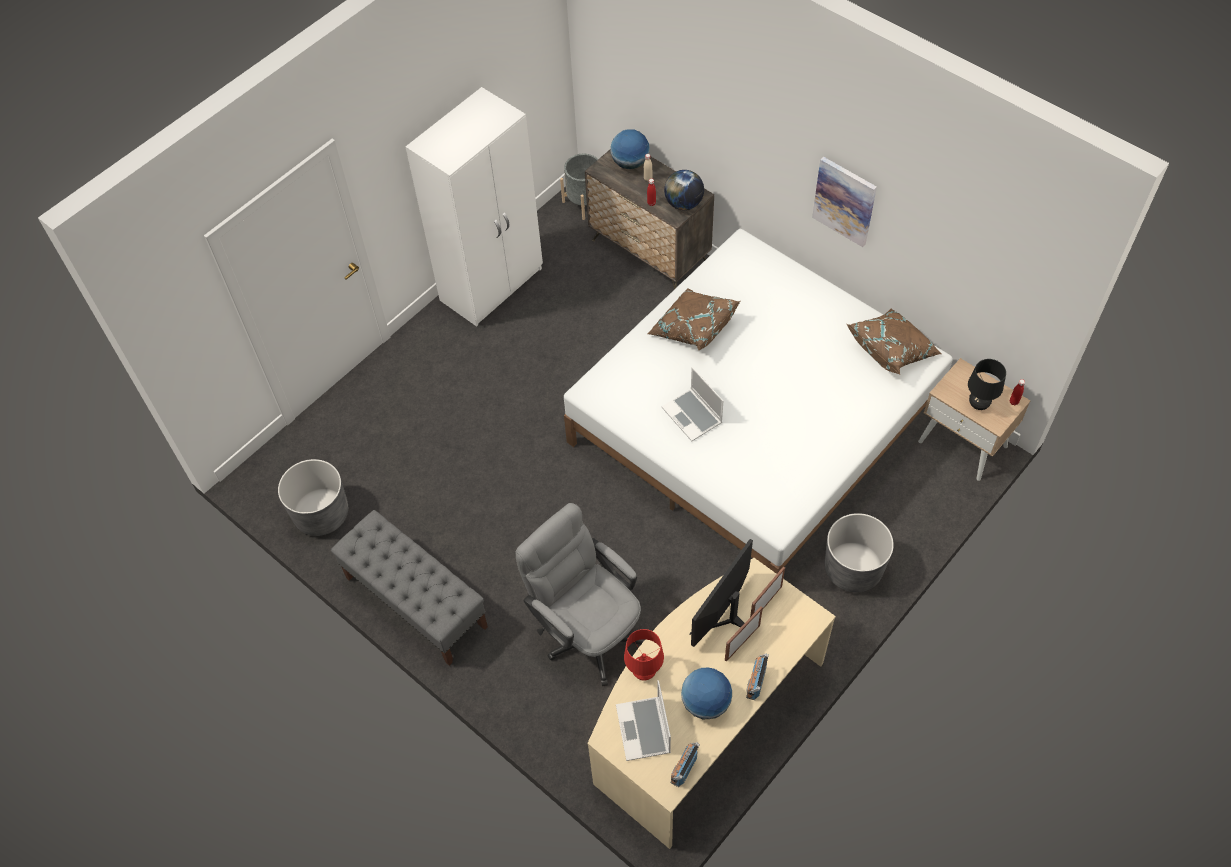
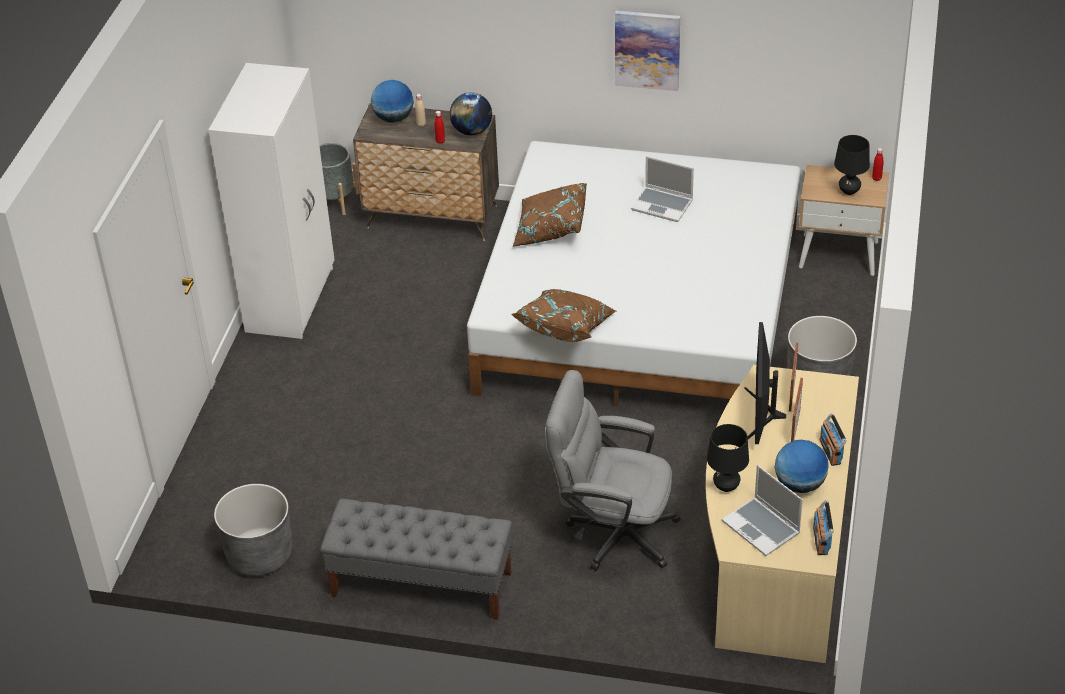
camera: 30 degrees left, 15 degrees down
red table lamp [624,629,664,681] -> black table lamp [707,424,749,492]
laptop [662,367,723,441] -> laptop moved to [631,156,694,222]
brown pillow [847,309,941,374] -> brown pillow moved to [512,289,616,342]

